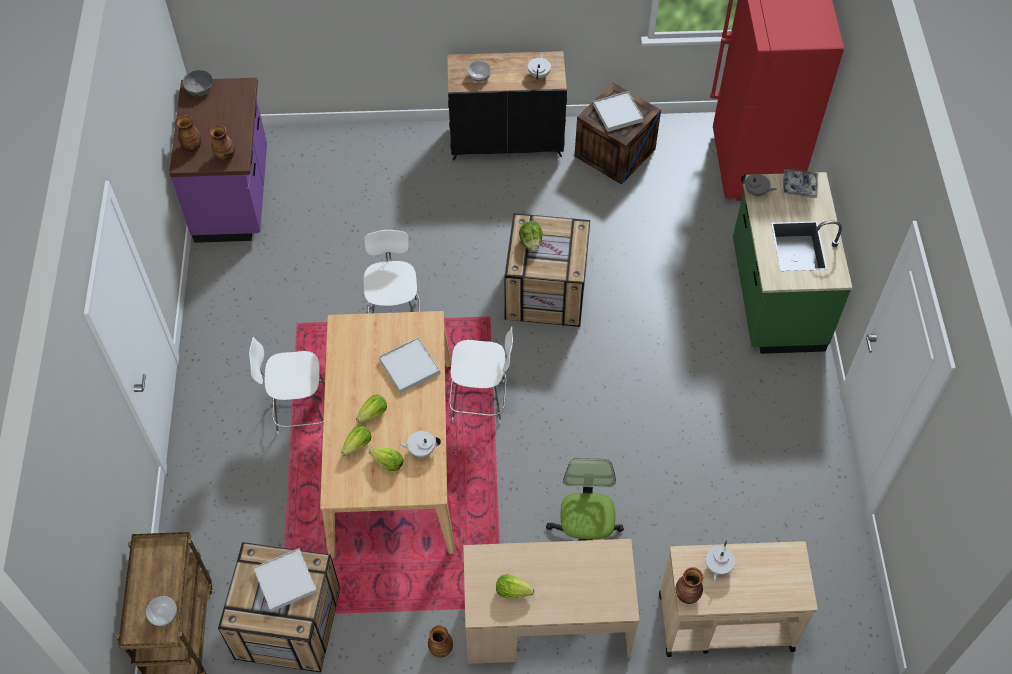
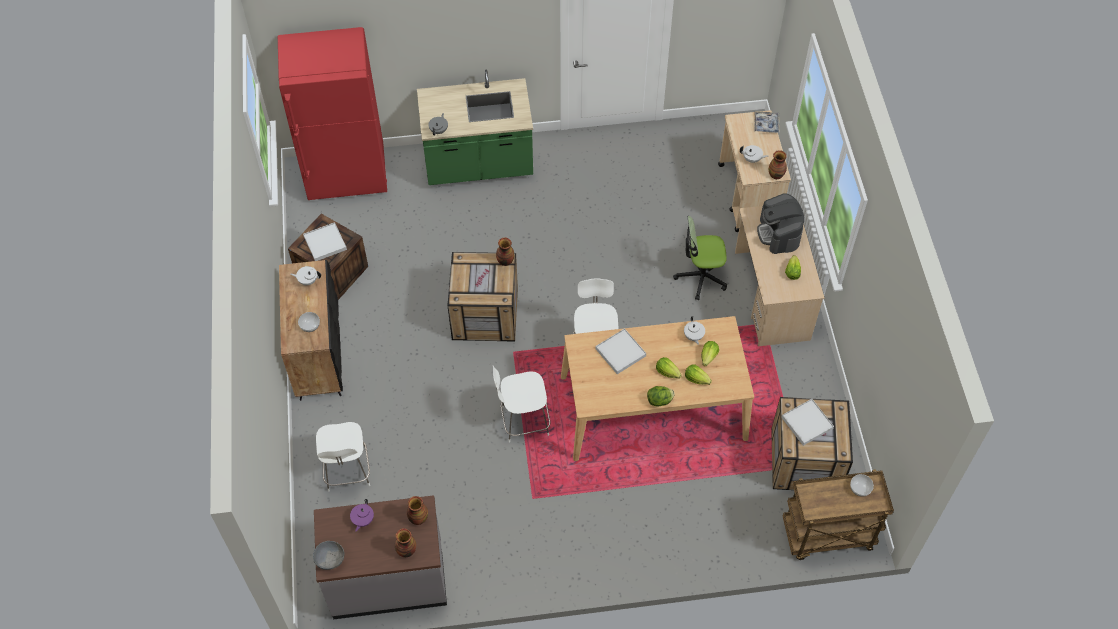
camera: 95 degrees left, 0 degrees up
purple counter [169,78,267,243] -> grey counter [314,495,447,619]
white chair [249,337,325,435] -> white chair moved to [316,422,370,492]
vase [428,625,453,658] -> vase moved to [496,237,514,266]
lettuce [519,221,543,251] -> lettuce moved to [647,386,675,406]
tray [782,169,818,198] -> tray moved to [755,111,780,133]
none -> purple teapot [350,499,374,531]
none -> coffee machine [757,193,804,254]

